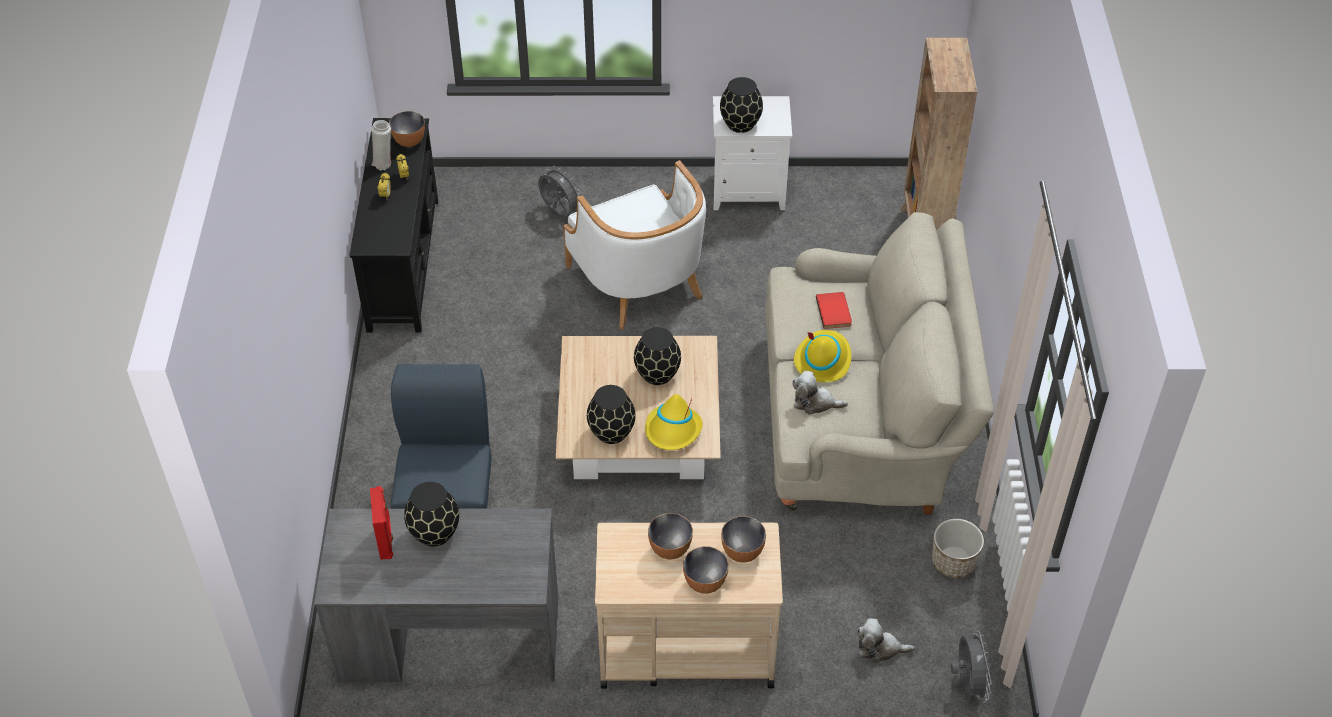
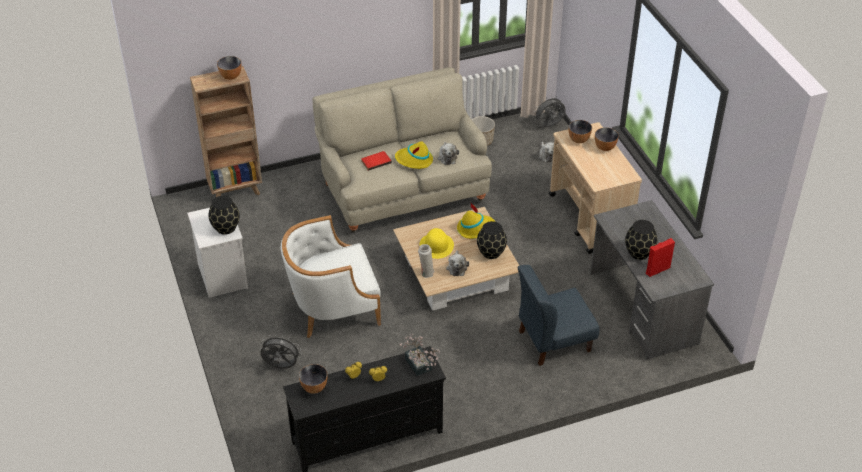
camera: 110 degrees left, 5 degrees down
white vase [371,120,391,171] -> white vase moved to [418,244,435,278]
grey fan [538,166,581,218] -> grey fan turned 75 degrees clockwise [260,334,302,369]
white armchair [563,160,706,330] -> white armchair turned 150 degrees counterclockwise [281,215,381,338]
black vase [634,327,681,385] -> yellow hat [420,228,454,259]
bowl [648,513,693,559] -> bowl moved to [217,56,241,80]
none -> potted plant [400,334,441,376]
none -> plush toy [446,250,469,276]

